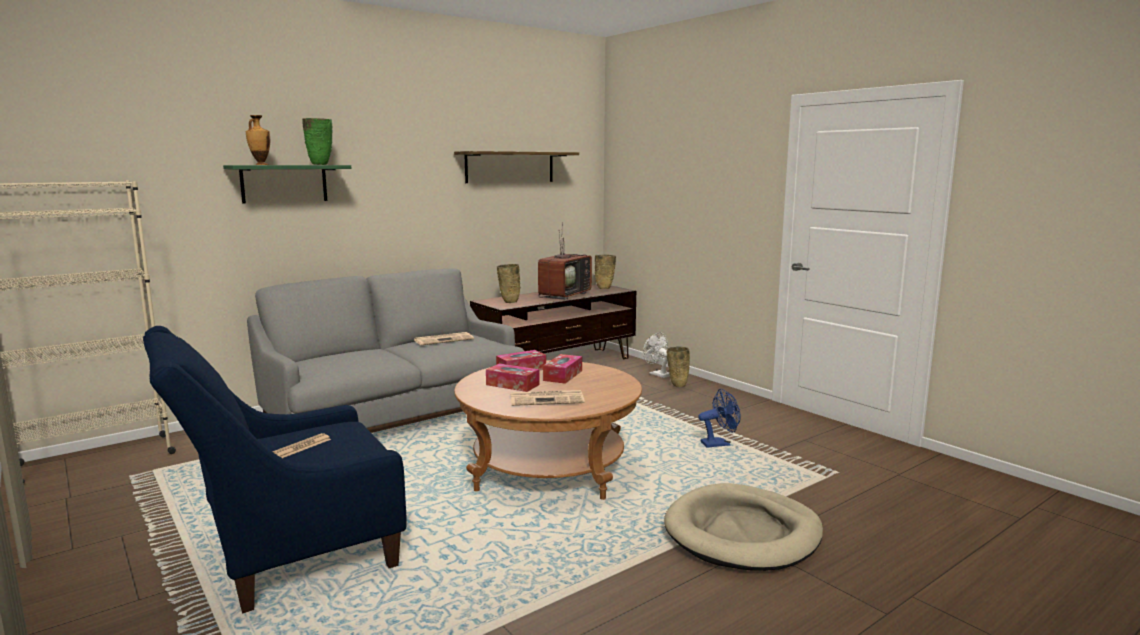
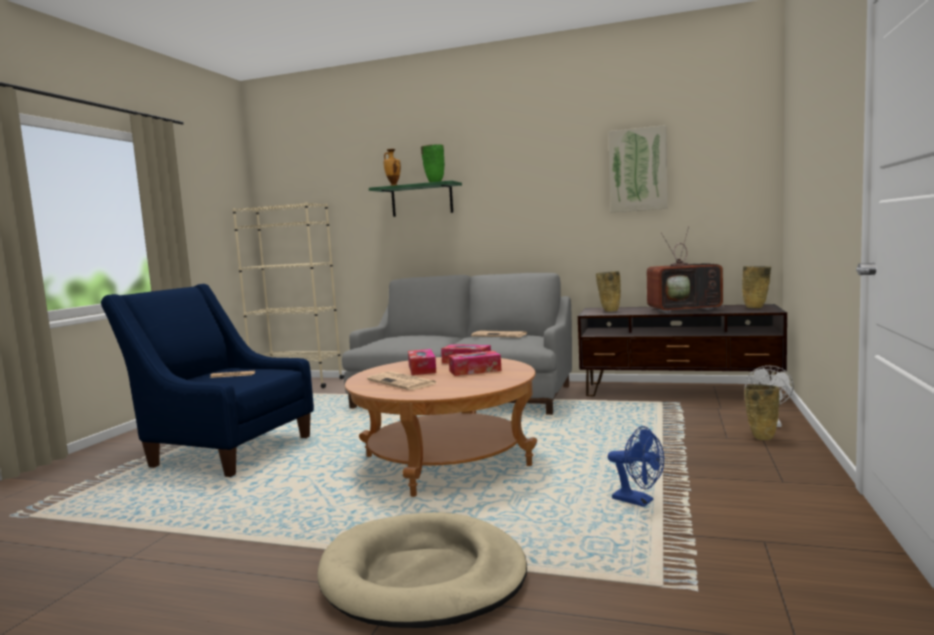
camera: 55 degrees right, 5 degrees down
shelf [454,151,579,183] -> picture [608,125,668,212]

